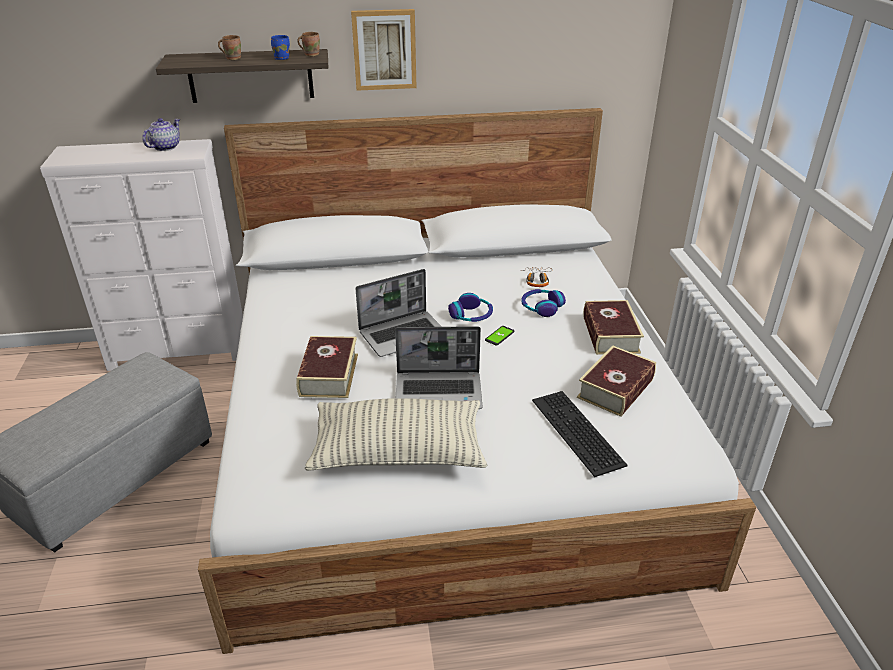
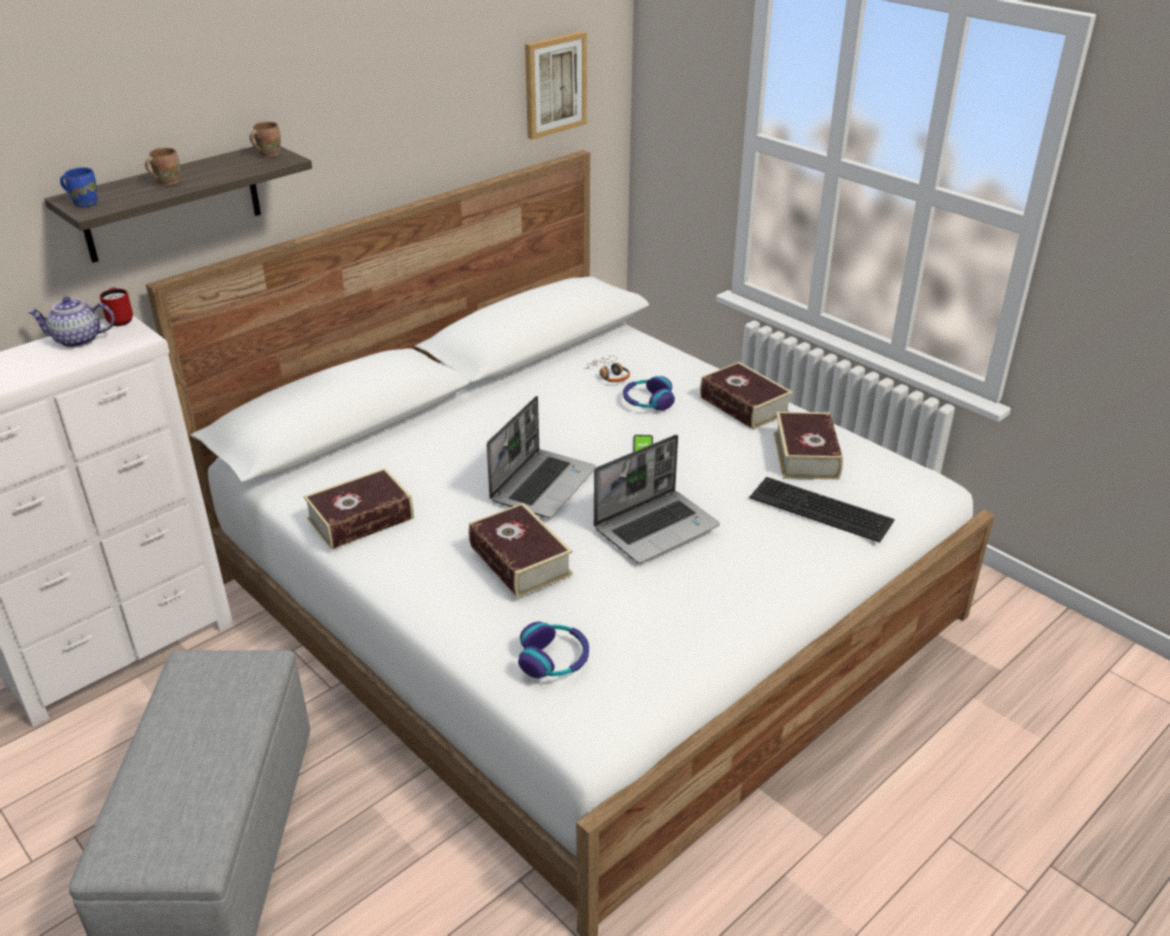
camera: 35 degrees left, 0 degrees up
teapot [142,118,180,151] -> teapot turned 90 degrees counterclockwise [27,297,115,348]
blue mug [271,35,290,60] -> blue mug moved to [60,167,98,207]
pillow [305,398,487,471] -> none
picture [351,9,417,91] -> picture moved to [525,31,587,140]
headphones [448,293,493,322] -> headphones moved to [518,622,589,678]
none -> red mug [99,287,133,326]
none -> book [304,468,414,549]

